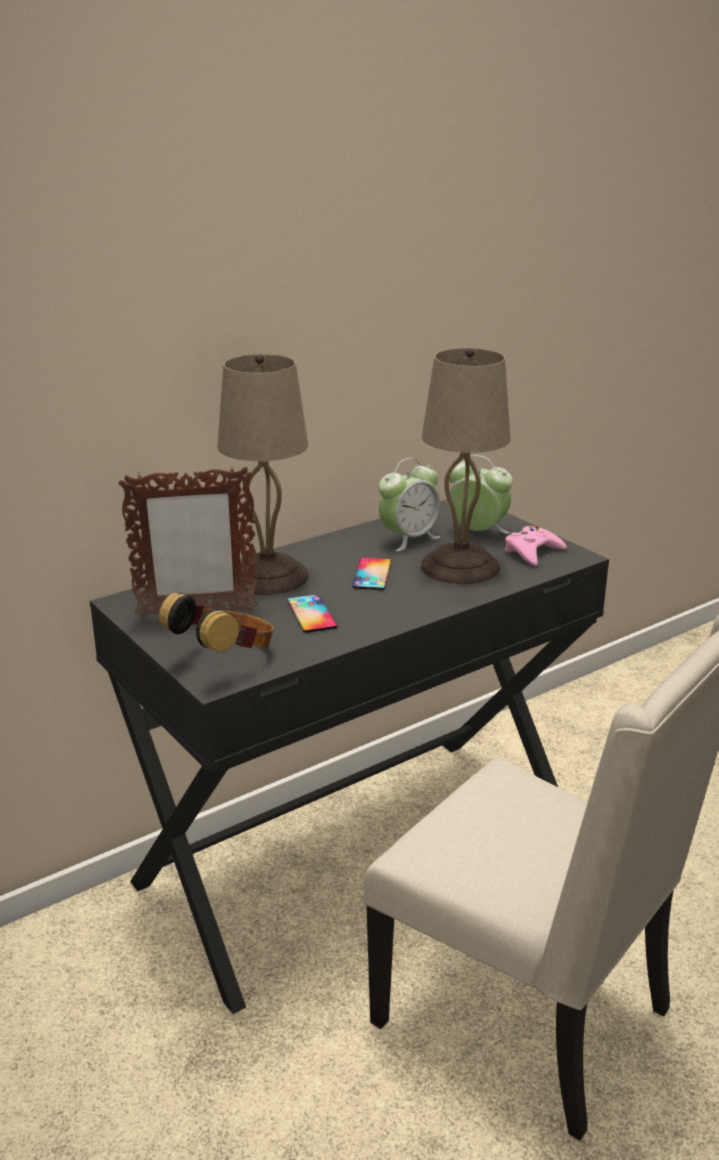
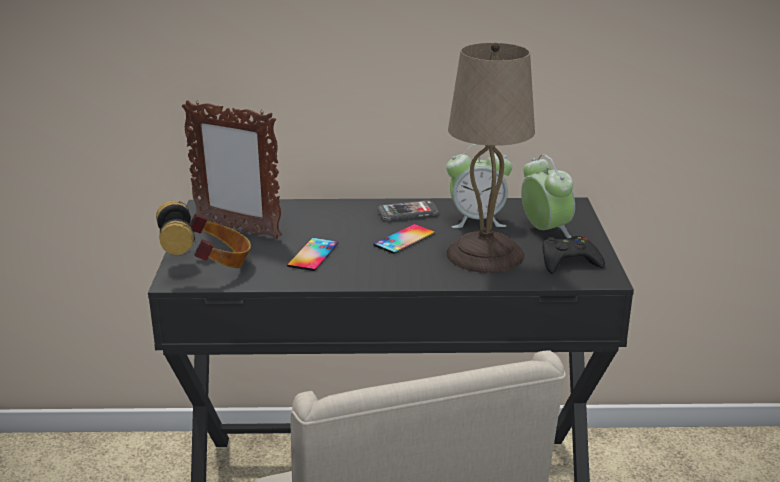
camera: 35 degrees right, 0 degrees up
beige table lamp [217,354,309,595] -> none
pink game controller [505,526,567,566] -> black game controller [542,236,605,274]
none -> phone [377,200,439,221]

